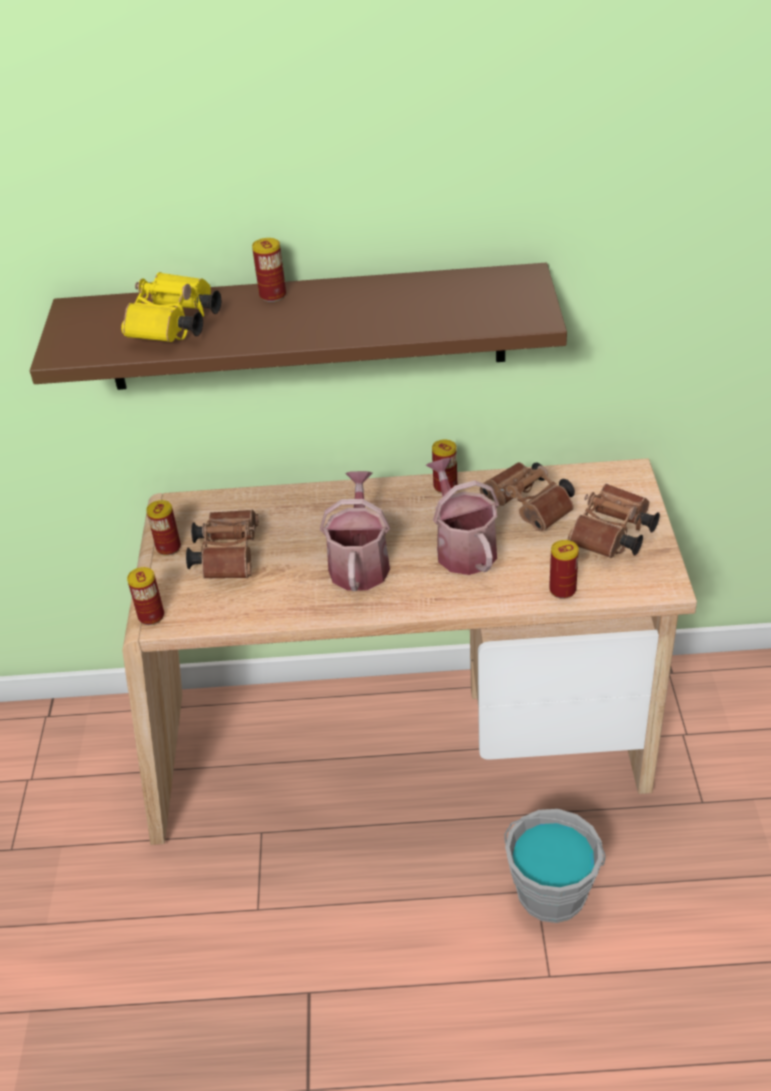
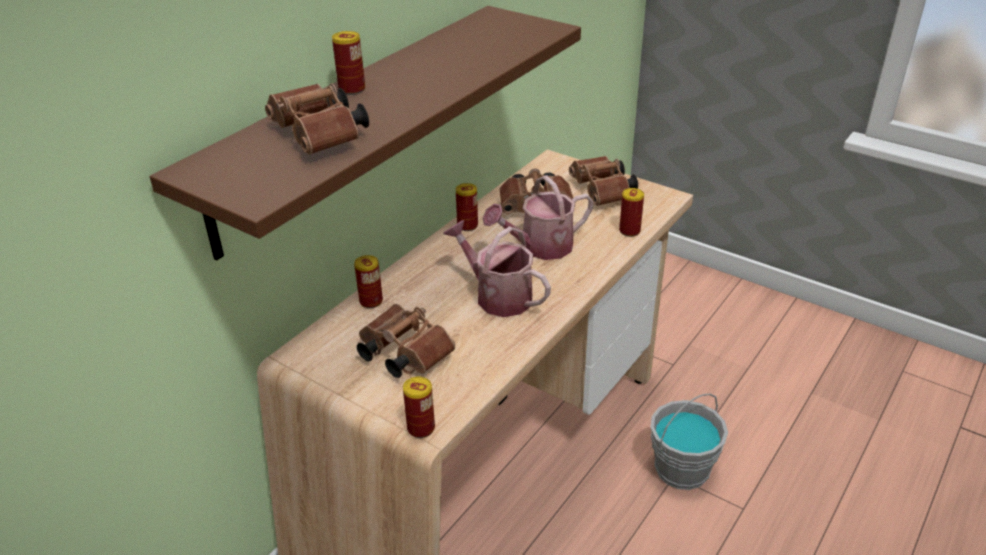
camera: 55 degrees left, 5 degrees down
yellow binoculars [121,272,221,342] -> brown binoculars [265,83,369,155]
can [146,500,181,556] -> can moved to [354,255,383,308]
watering can [426,458,499,575] -> watering can turned 45 degrees counterclockwise [482,175,594,260]

